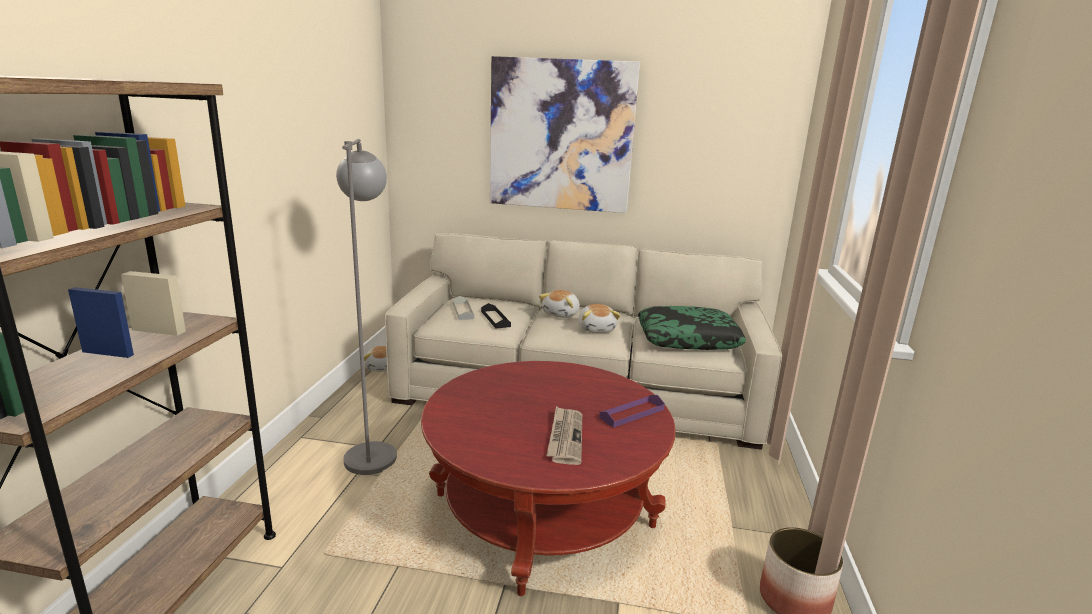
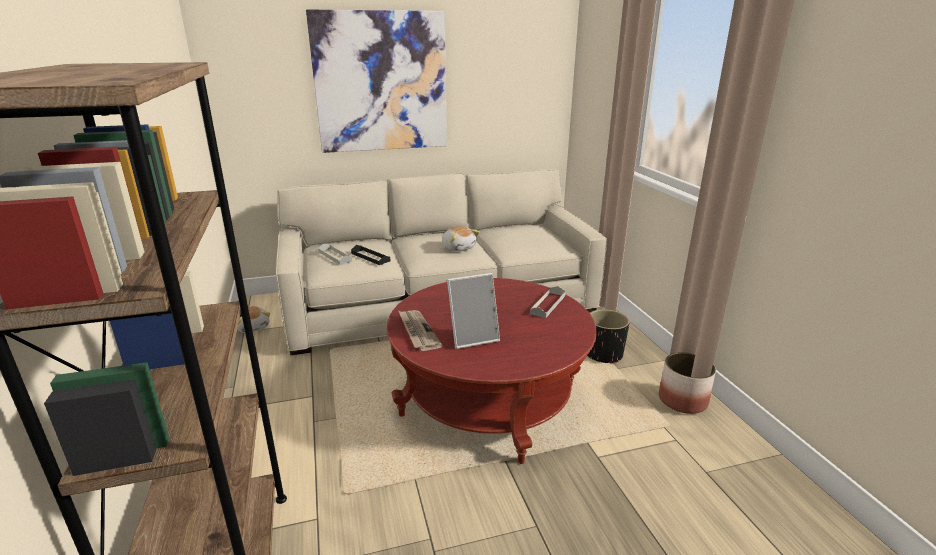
camera: 25 degrees left, 5 degrees up
grey floor lamp [336,139,397,475] -> none
plush toy [539,290,580,318] -> none
newspaper [547,406,582,465] -> newspaper moved to [399,310,443,351]
purple tray [599,395,665,428] -> grey tray [530,286,566,318]
pillow [638,306,746,350] -> none
none -> picture frame [447,273,500,349]
none -> black planter [587,309,630,364]

